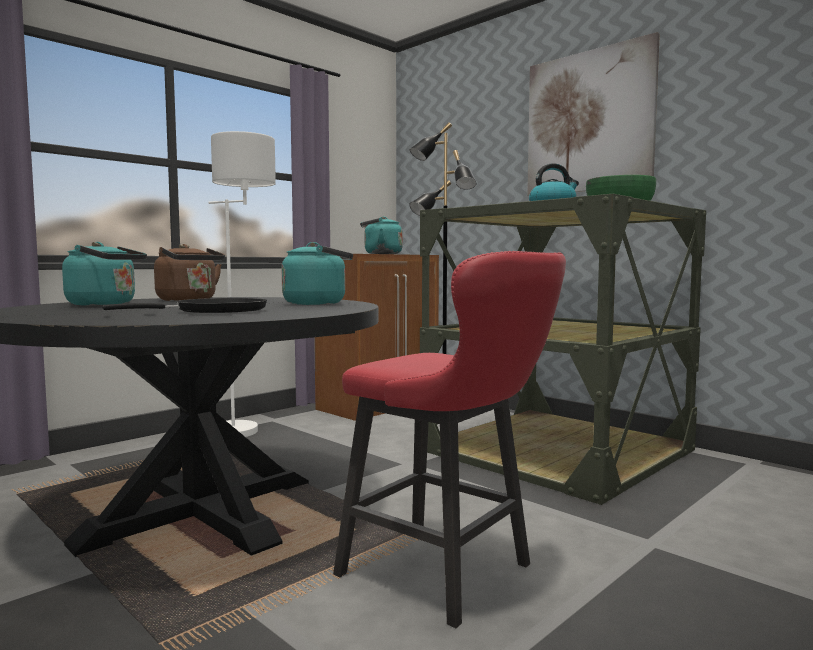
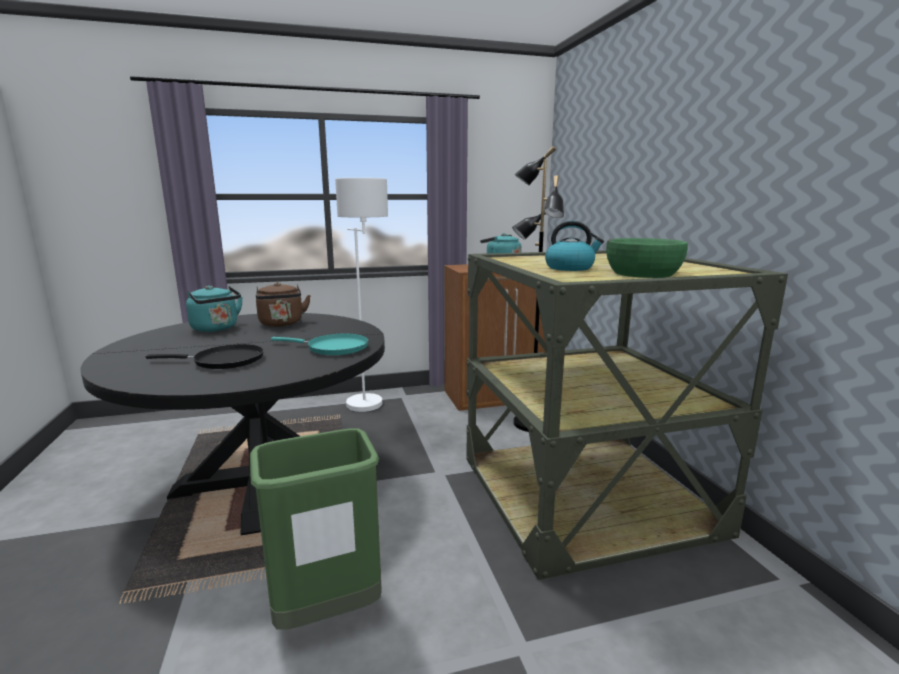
camera: 30 degrees right, 10 degrees up
turquoise kettle [282,242,353,305] -> turquoise frying pan [271,333,369,355]
red stool [333,251,566,628] -> green trash can [250,429,382,629]
picture [527,32,660,196] -> none

